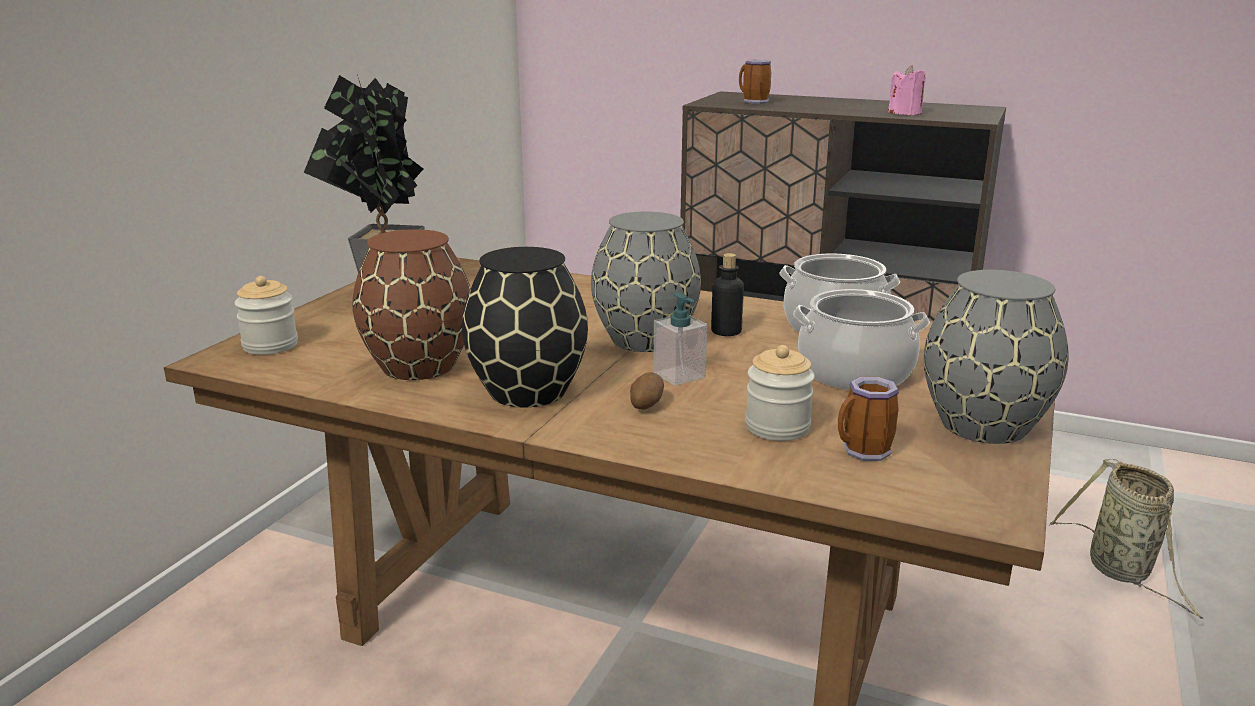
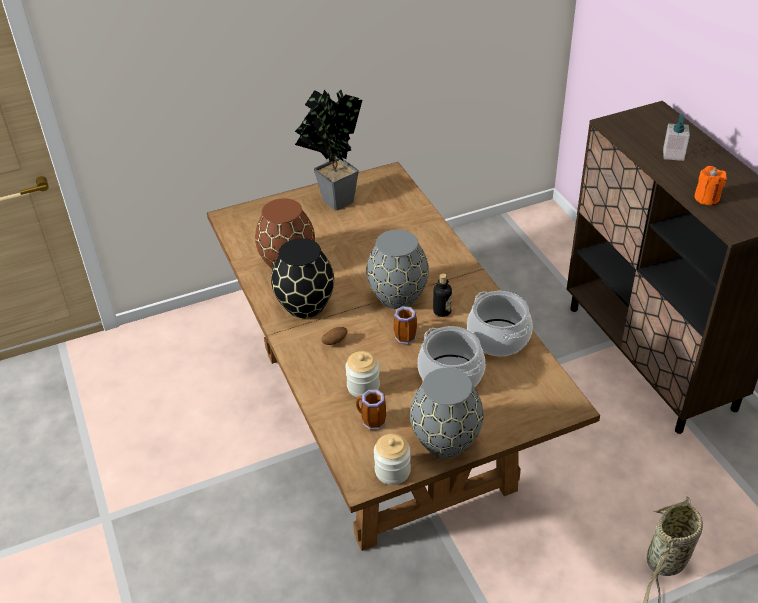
camera: 45 degrees right, 20 degrees up
jar [235,276,298,355] -> jar moved to [374,434,411,485]
soap dispenser [653,292,708,386] -> soap dispenser moved to [663,114,690,161]
mug [739,59,771,104] -> mug moved to [394,306,417,344]
pink candle [888,65,926,115] -> orange candle [694,166,727,205]

